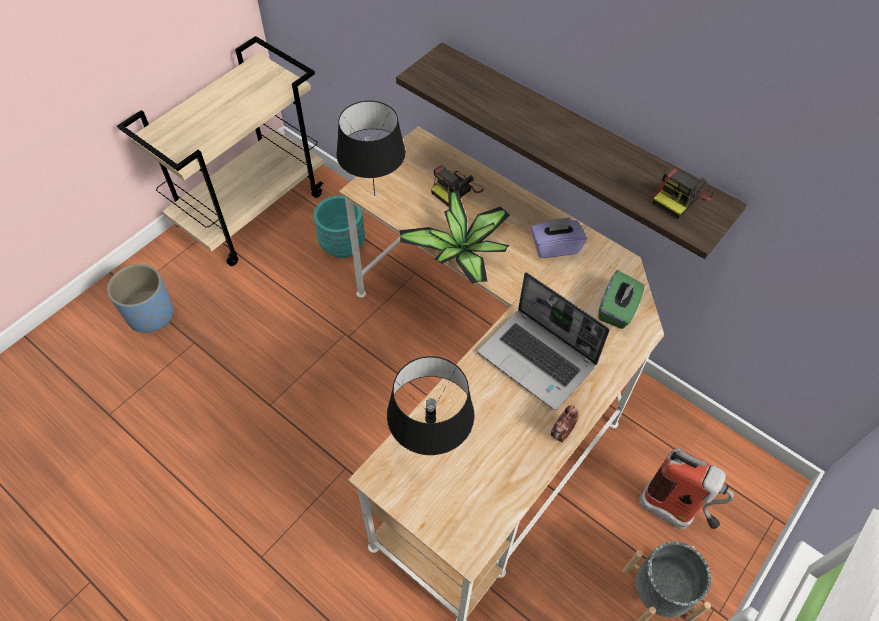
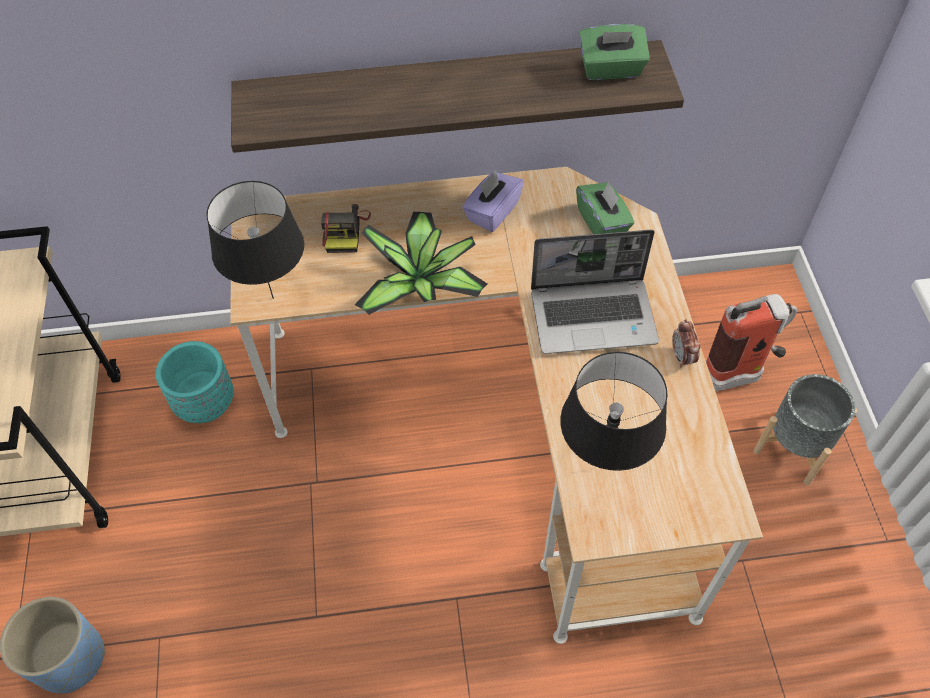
camera: 45 degrees left, 0 degrees up
camera [653,167,714,219] -> green tissue box [579,24,650,80]

